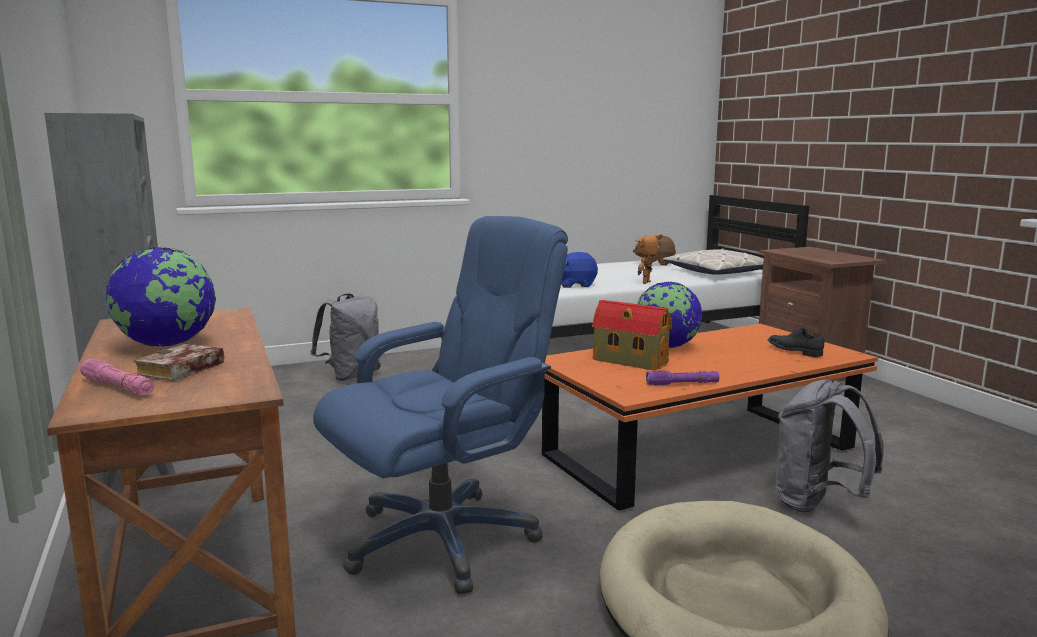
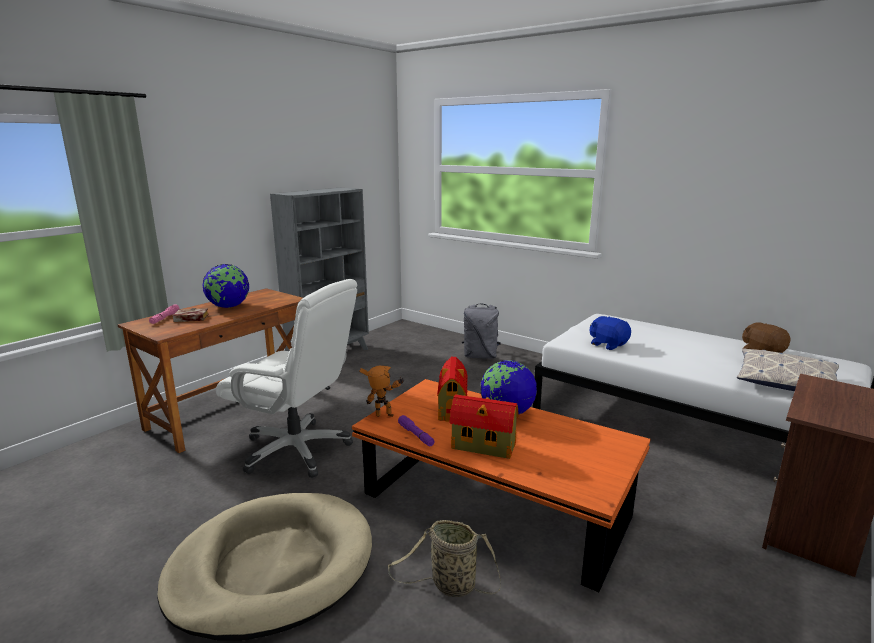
camera: 60 degrees right, 5 degrees up
blue office chair [313,216,568,594] -> white office chair [216,279,357,478]
toy robot [635,234,663,284] -> toy robot moved to [359,366,405,417]
black shoe [767,327,824,357] -> none
grey backpack [776,380,884,513] -> basket [388,520,501,597]
none -> toy house [450,394,519,459]

